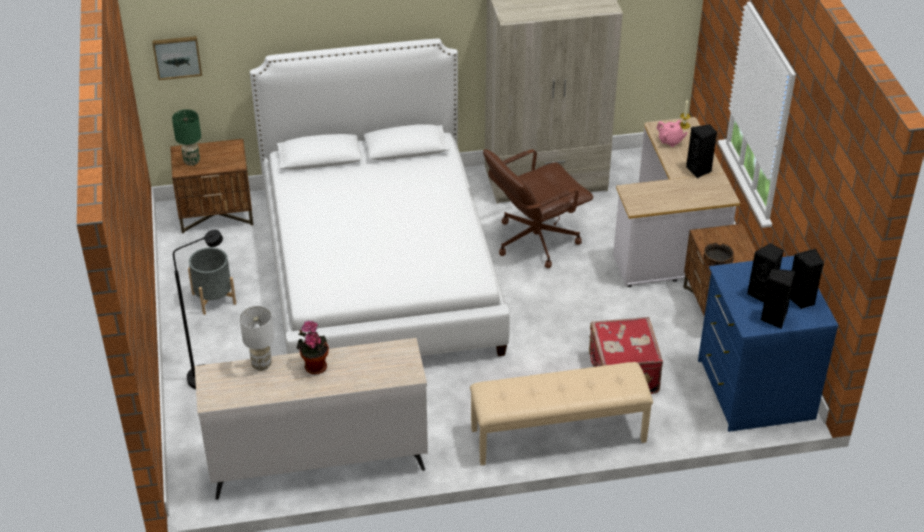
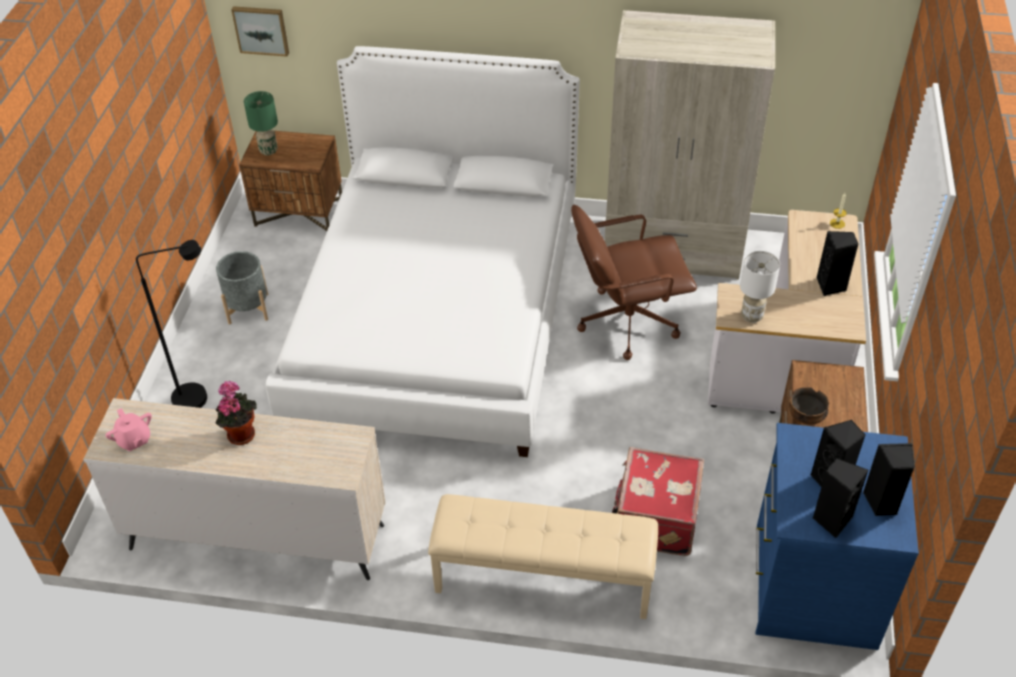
camera: 20 degrees right, 5 degrees up
white table lamp [239,306,274,371] -> white table lamp moved to [740,251,780,323]
pink teapot [656,120,688,147] -> pink teapot moved to [106,408,152,451]

